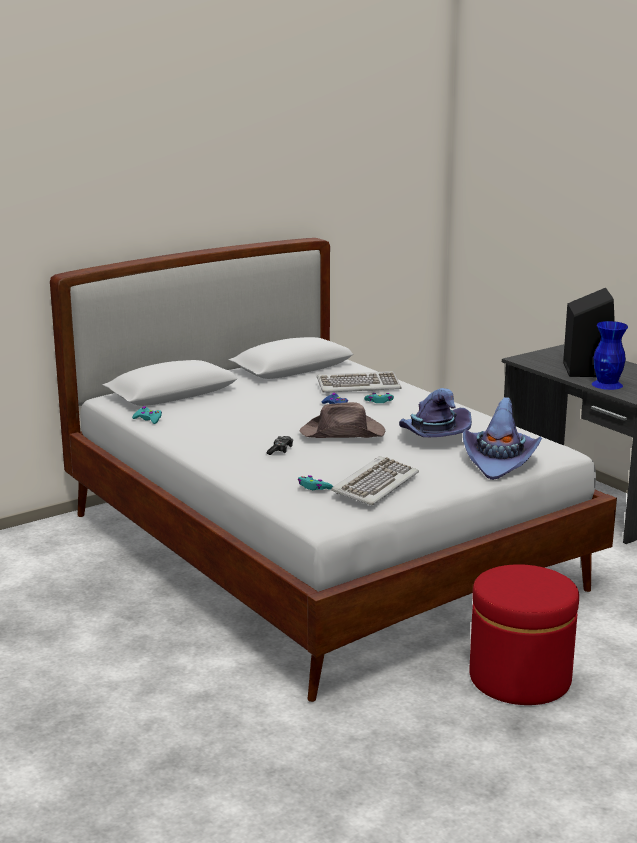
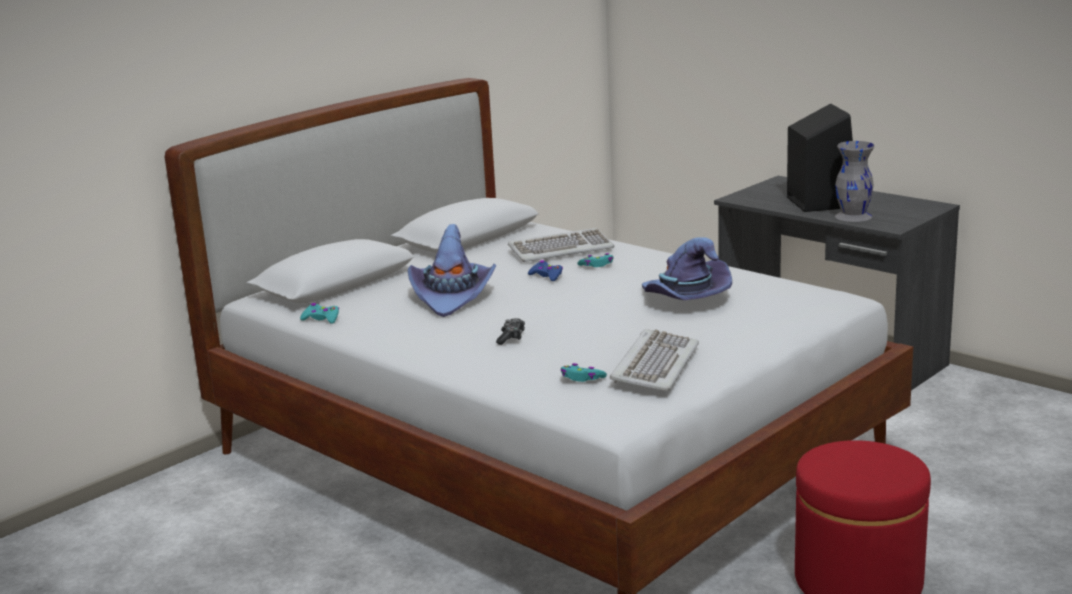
camera: 10 degrees left, 0 degrees up
brown hat [299,402,385,438] -> none
purple hat [463,397,542,480] -> purple hat moved to [408,224,497,317]
blue vase [592,321,628,390] -> grey vase [835,141,874,222]

